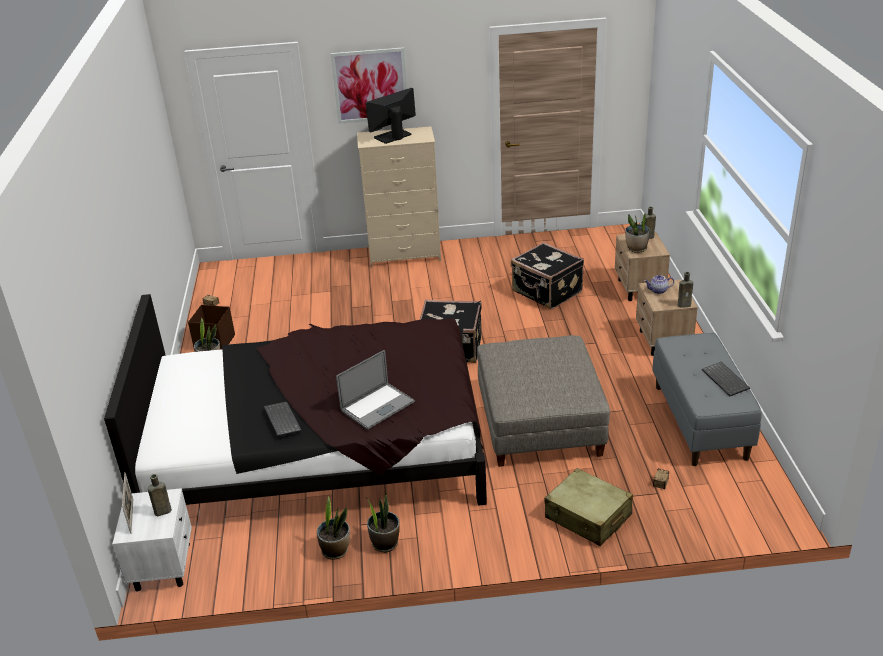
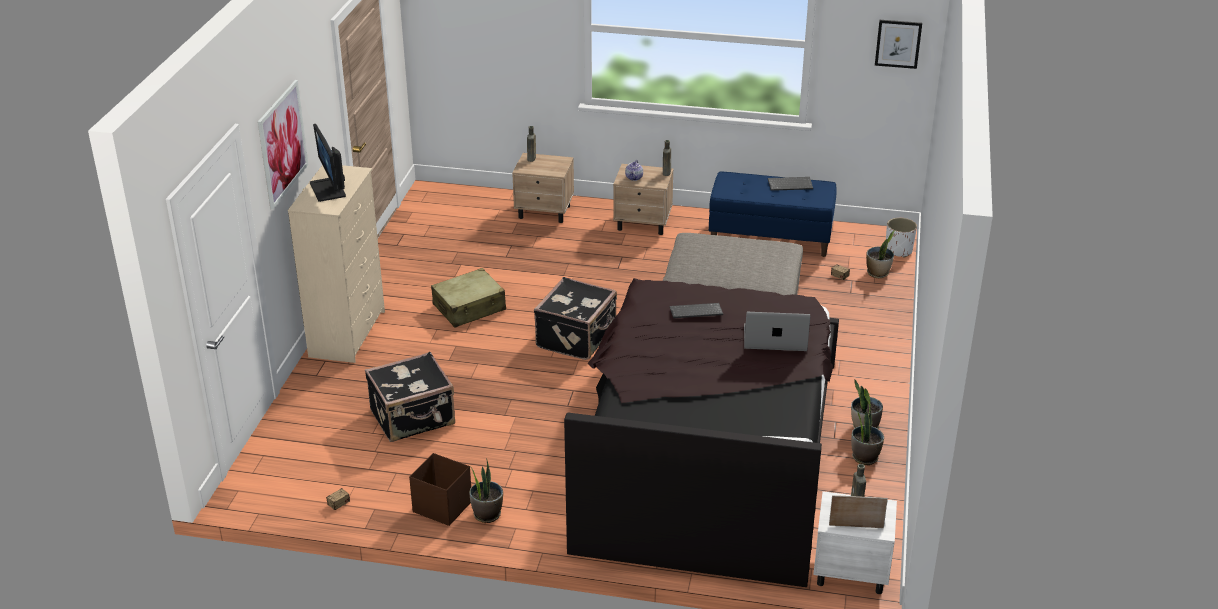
camera: 75 degrees left, 0 degrees up
keyboard [264,402,302,437] -> keyboard moved to [670,303,723,318]
laptop [336,350,415,430] -> laptop turned 60 degrees counterclockwise [744,312,810,351]
black suitcase [511,242,584,309] -> black suitcase moved to [365,352,455,442]
beige suitcase [544,468,633,546] -> beige suitcase moved to [431,268,506,328]
potted plant [625,213,650,253] -> potted plant moved to [866,230,895,278]
grey bench [652,333,762,466] -> blue bench [709,172,837,257]
none -> picture [875,20,922,69]
none -> white planter [886,218,917,258]

